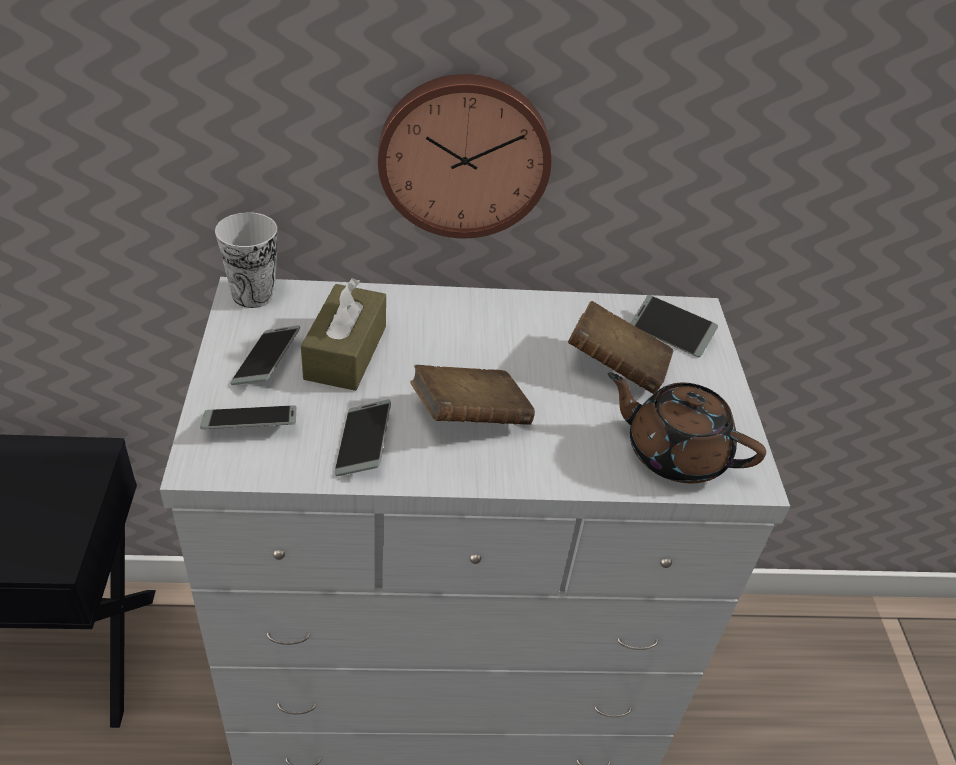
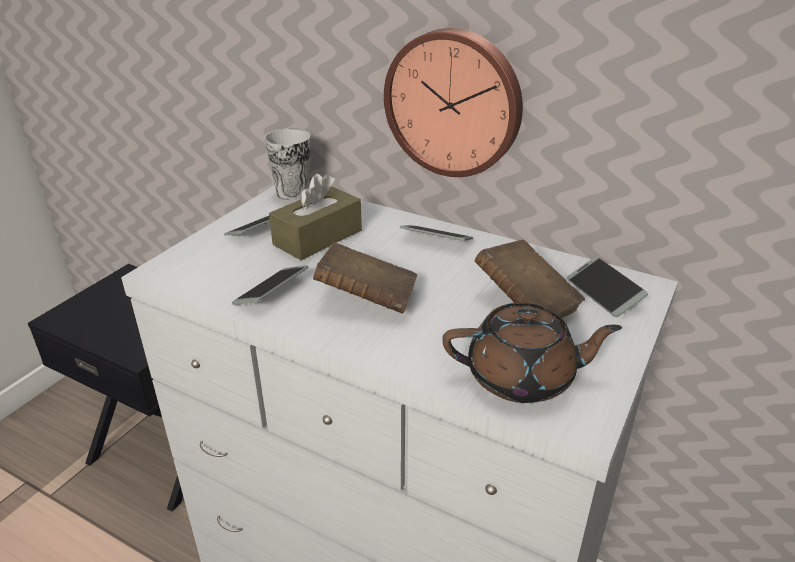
camera: 35 degrees right, 10 degrees down
phone [200,405,296,429] -> phone moved to [400,225,473,241]
brown teapot [608,372,766,483] -> brown teapot turned 120 degrees clockwise [442,303,622,403]

